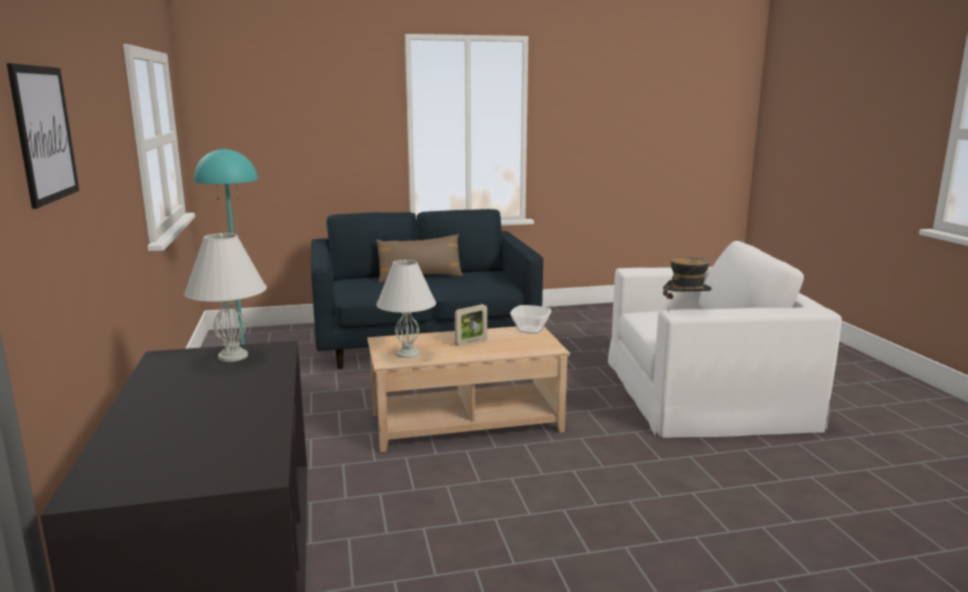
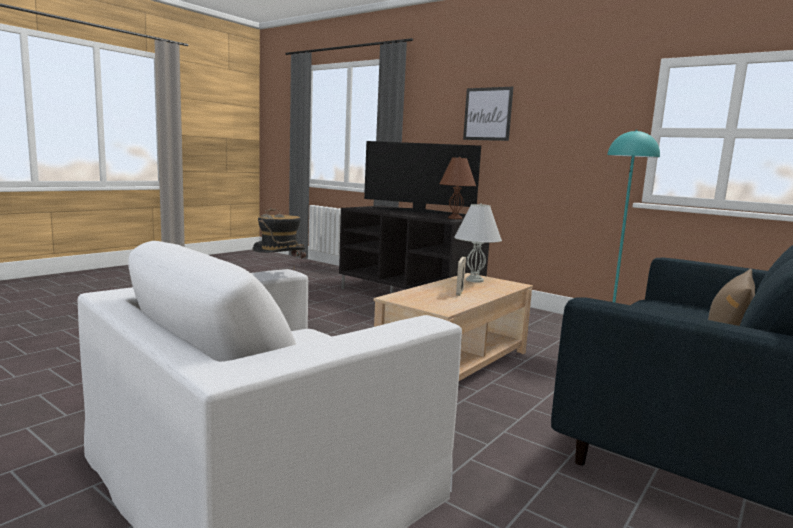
camera: 140 degrees right, 5 degrees down
white table lamp [184,233,267,362] -> brown table lamp [439,157,476,219]
bowl [510,305,551,334] -> none
none -> television [364,141,481,216]

